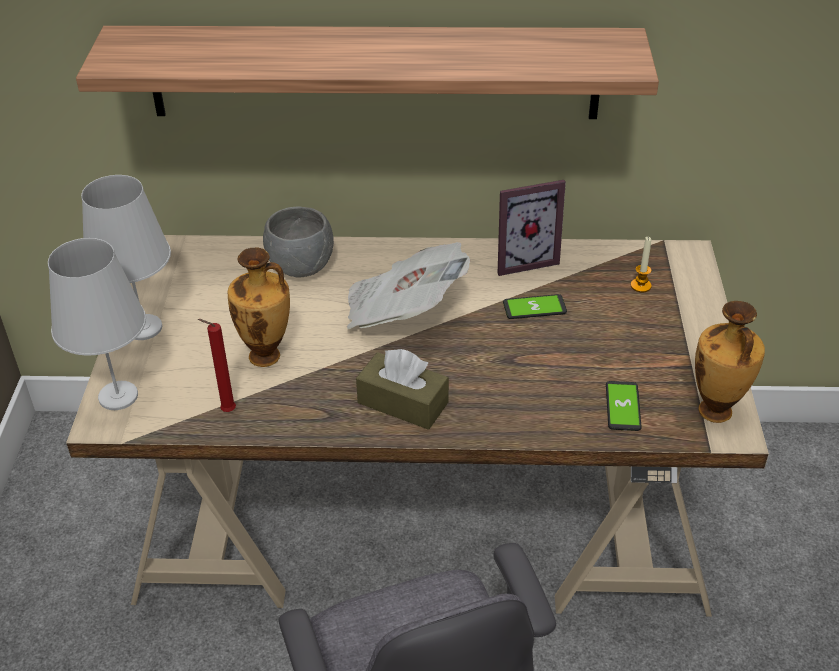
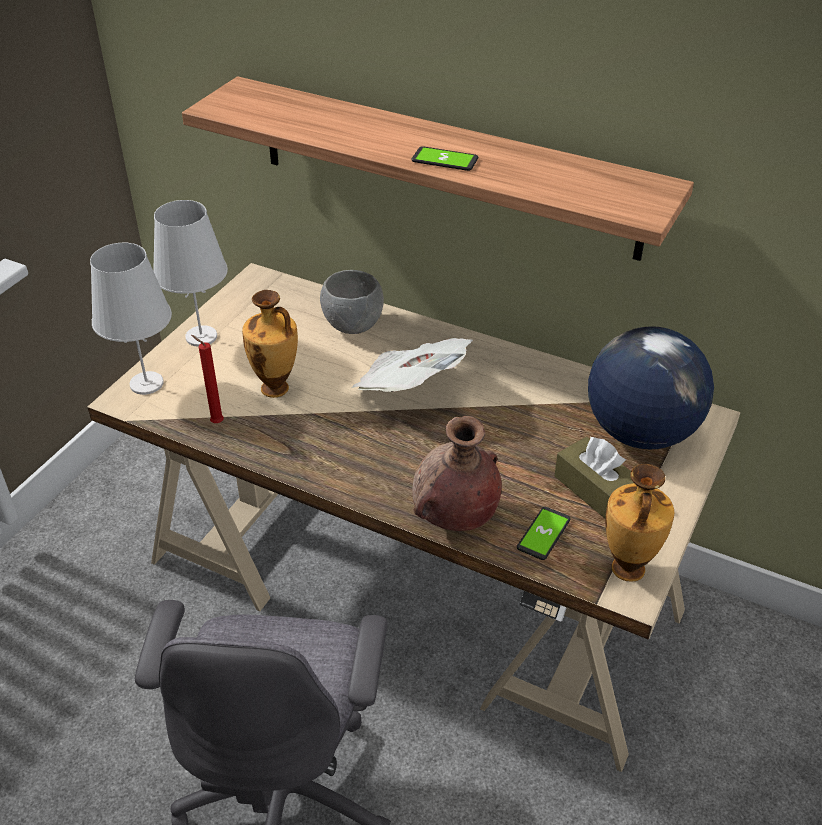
camera: 25 degrees right, 0 degrees up
brown tissue box [356,349,449,430] -> brown tissue box moved to [554,436,634,518]
picture frame [497,180,566,276] -> none
phone [503,294,567,319] -> phone moved to [411,146,478,171]
candle [631,237,652,293] -> globe [588,326,714,449]
none -> brown vase [412,416,502,531]

